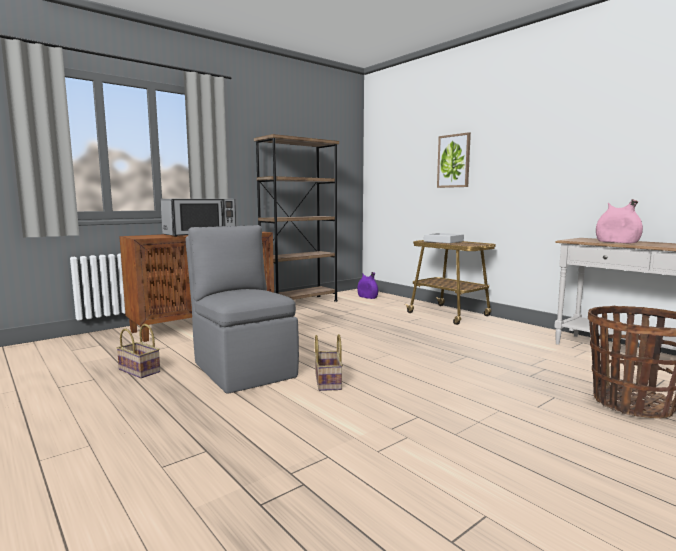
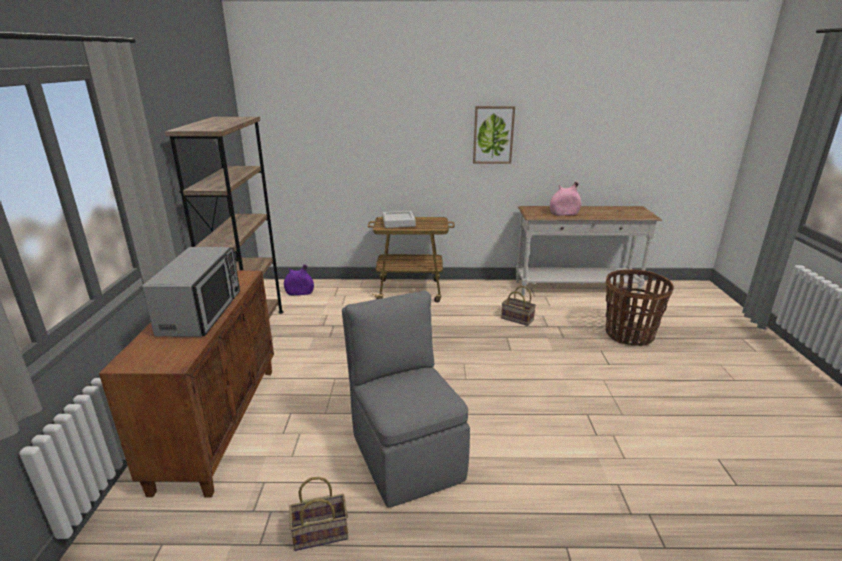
camera: 50 degrees left, 15 degrees up
grey chair [186,225,299,394] -> grey chair turned 60 degrees clockwise [342,291,470,508]
basket [315,334,343,391] -> basket moved to [501,286,536,326]
picture [437,132,471,188] -> picture moved to [473,106,515,164]

